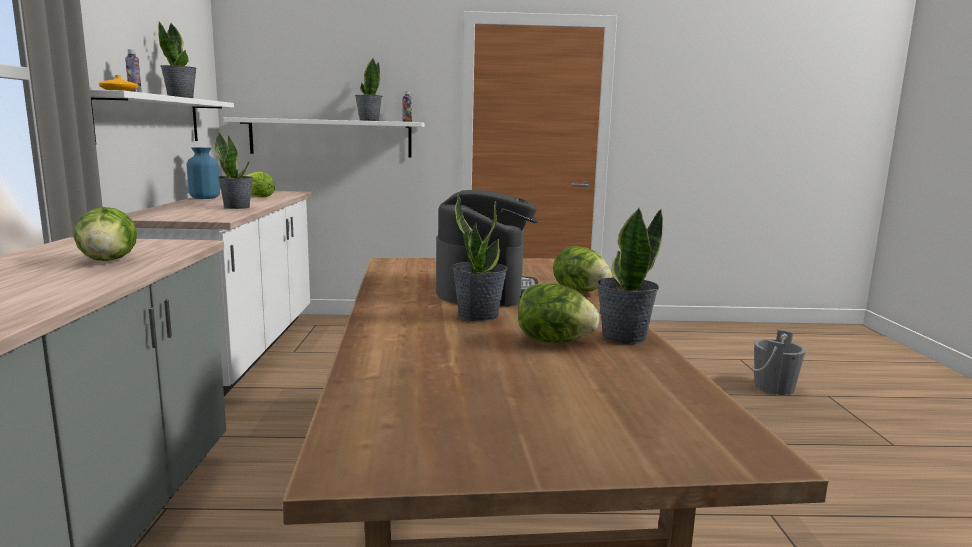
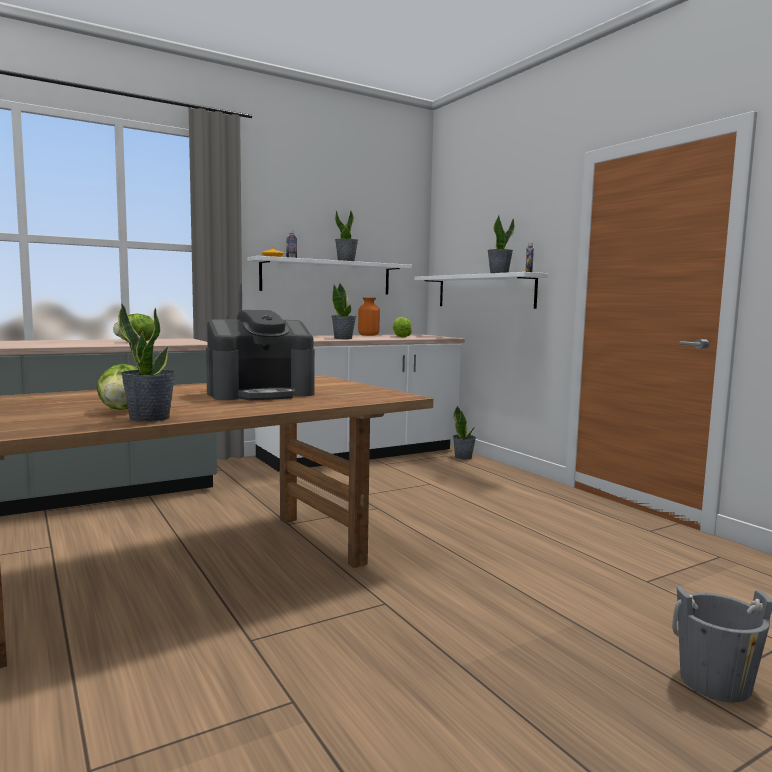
camera: 60 degrees right, 5 degrees down
blue vase [187,147,220,199] -> orange vase [358,298,380,336]
potted plant [452,194,507,322] -> potted plant moved to [453,406,476,460]
lettuce [553,246,612,292] -> none

